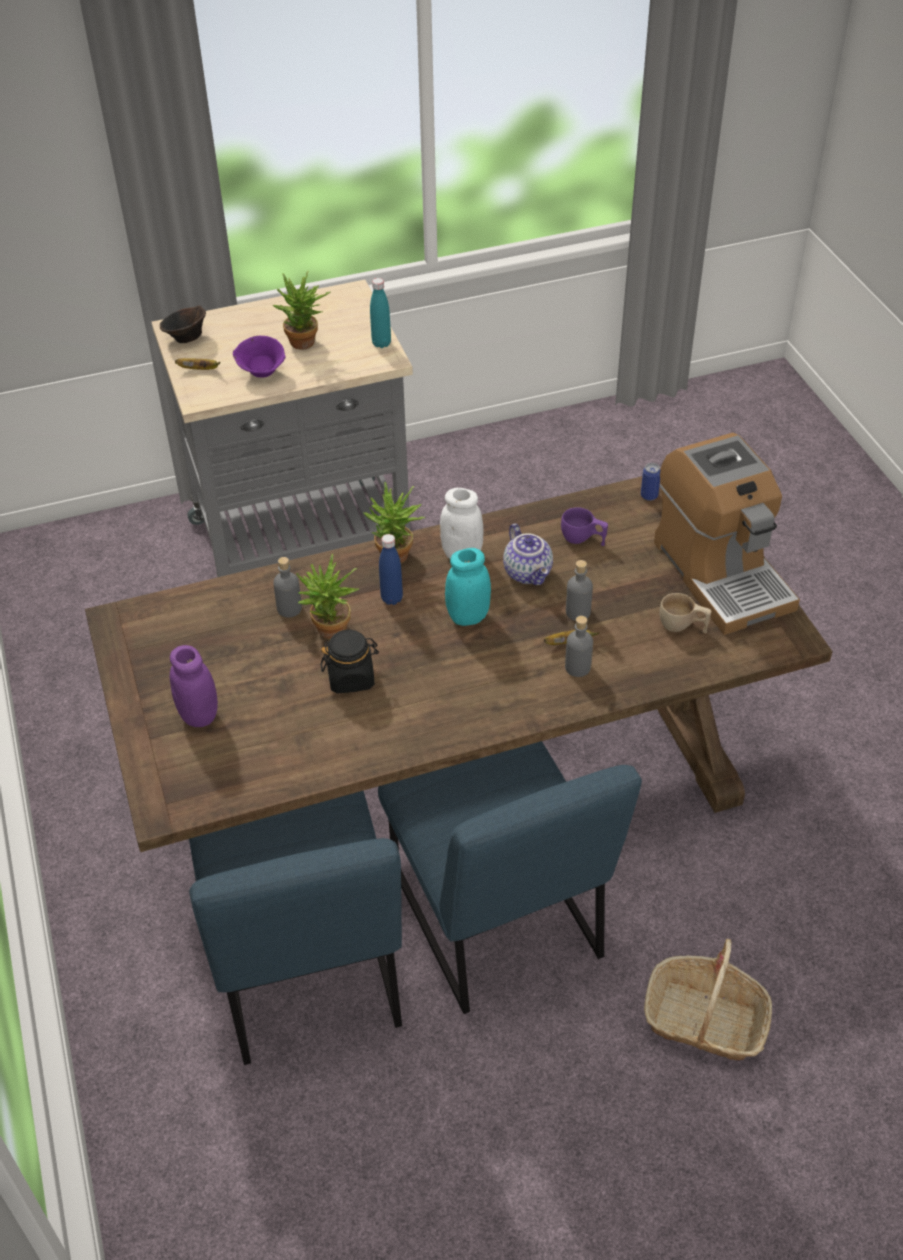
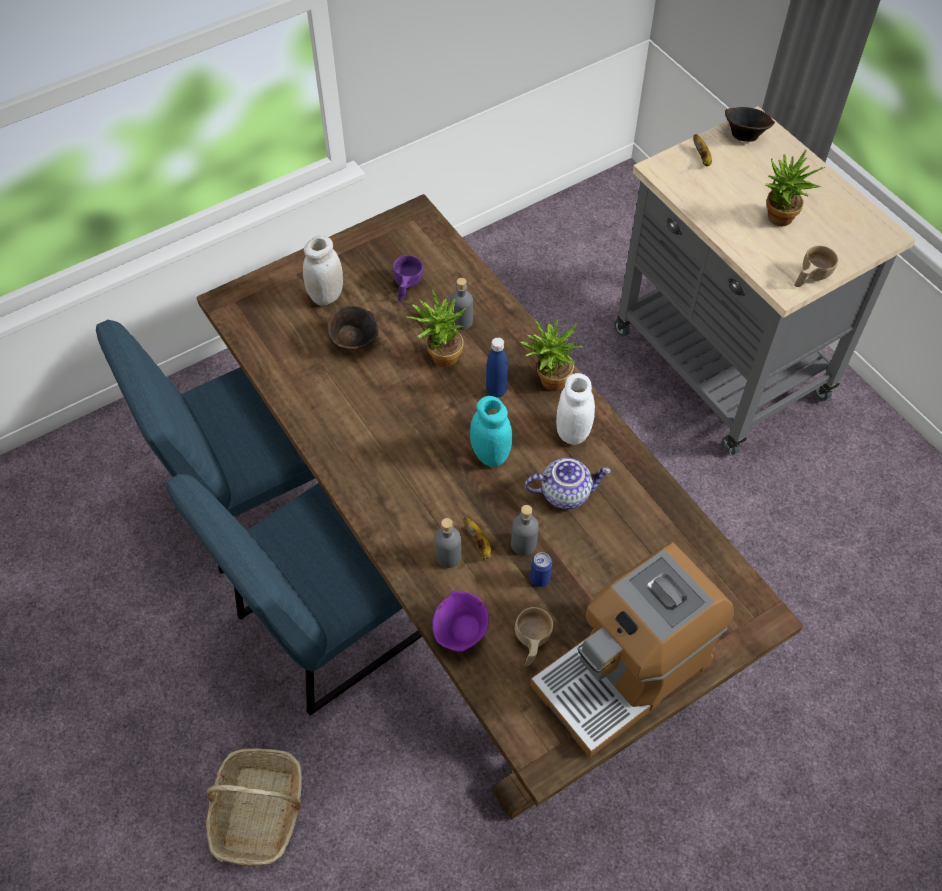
camera: 75 degrees right, 10 degrees up
purple jar [170,645,218,727] -> white jar [303,235,343,306]
purple bowl [233,336,286,378] -> purple bowl moved to [432,591,489,652]
black jar [321,630,379,694] -> none
turquoise bottle [370,278,391,348] -> beige cup [794,245,838,287]
teapot [503,524,553,585] -> teapot turned 150 degrees counterclockwise [525,458,611,510]
purple cup [561,507,608,546] -> purple cup moved to [393,255,423,301]
can [641,463,661,501] -> can moved to [530,552,552,587]
none -> brown bowl [327,306,378,349]

